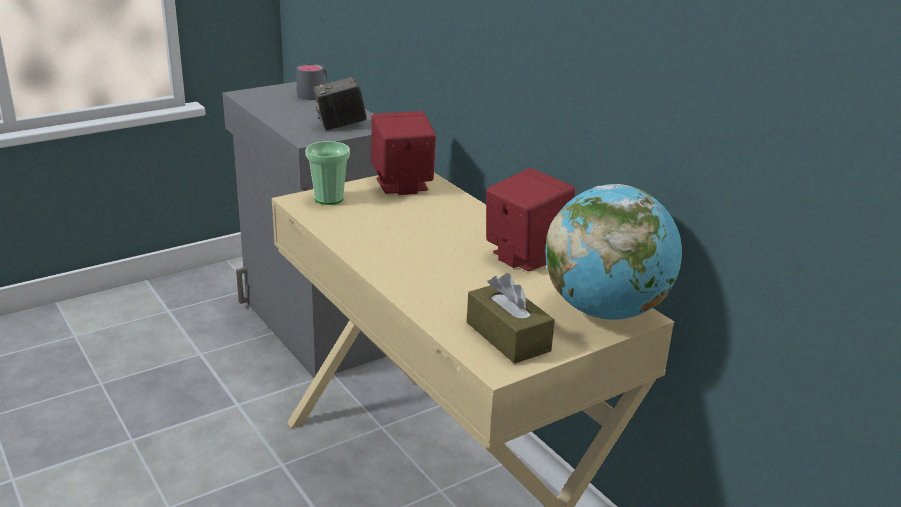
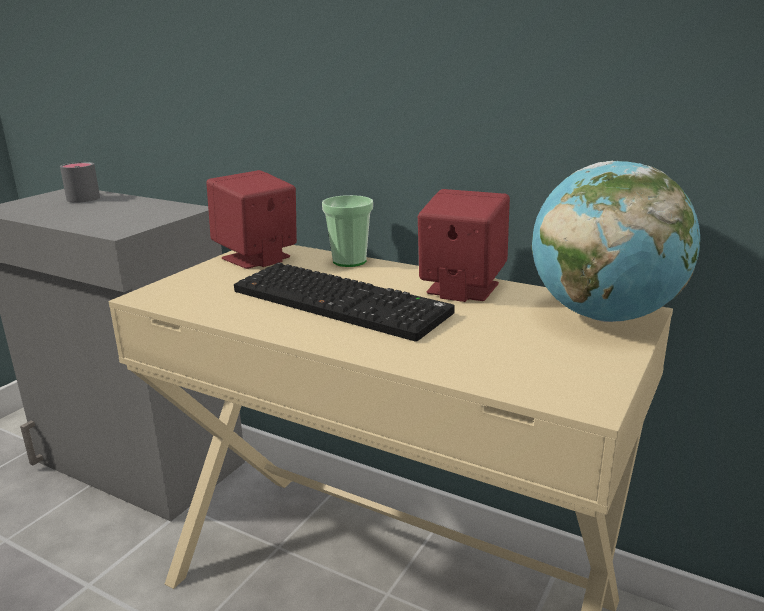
camera: 25 degrees left, 5 degrees down
cup [305,141,350,205] -> cup moved to [322,195,373,267]
camera [313,77,367,130] -> none
brown tissue box [467,273,555,364] -> none
none -> keyboard [234,262,454,342]

